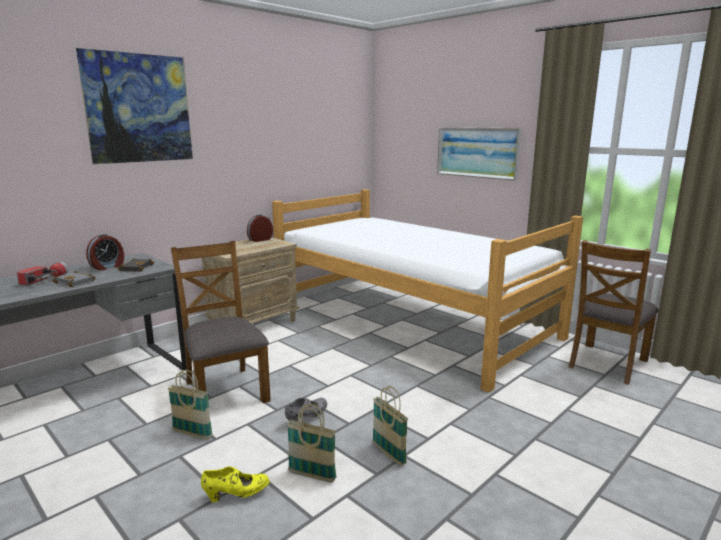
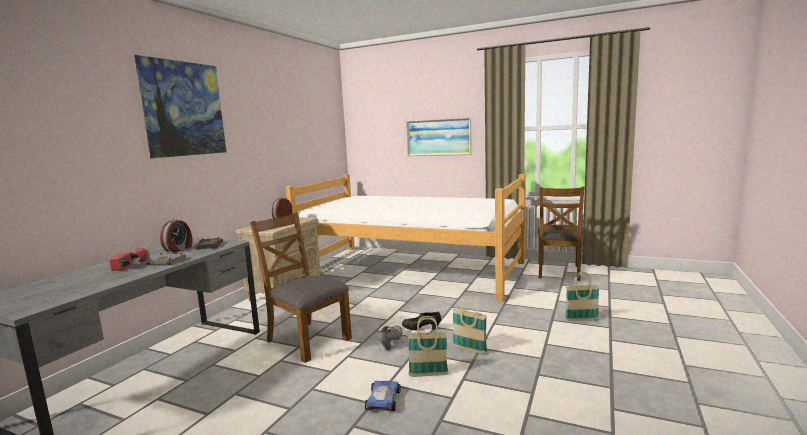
camera: 20 degrees left, 5 degrees down
basket [168,370,213,440] -> basket moved to [565,272,599,321]
yellow shoe [201,466,270,502] -> toy car [365,381,401,411]
none -> black shoe [402,312,441,330]

